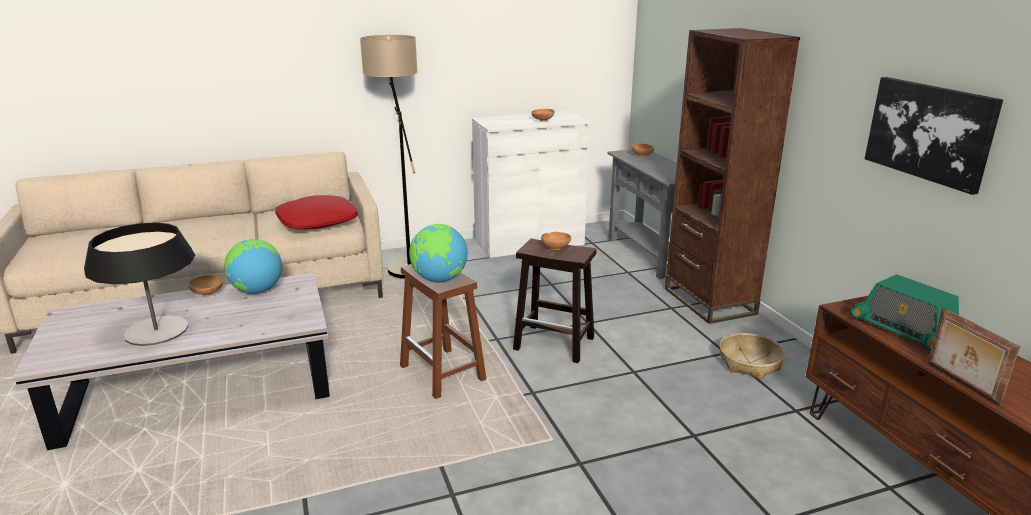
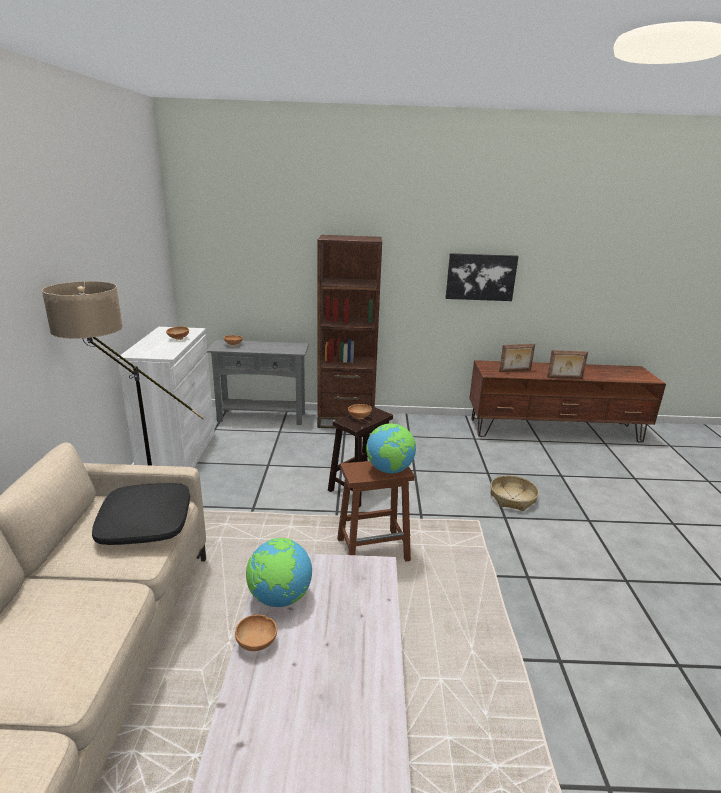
camera: 70 degrees left, 0 degrees up
table lamp [84,222,195,346] -> none
red pillow [275,195,358,230] -> black pillow [92,483,190,545]
basket [719,333,785,379] -> basket moved to [490,475,539,511]
radio [851,274,959,349] -> picture frame [499,344,535,372]

